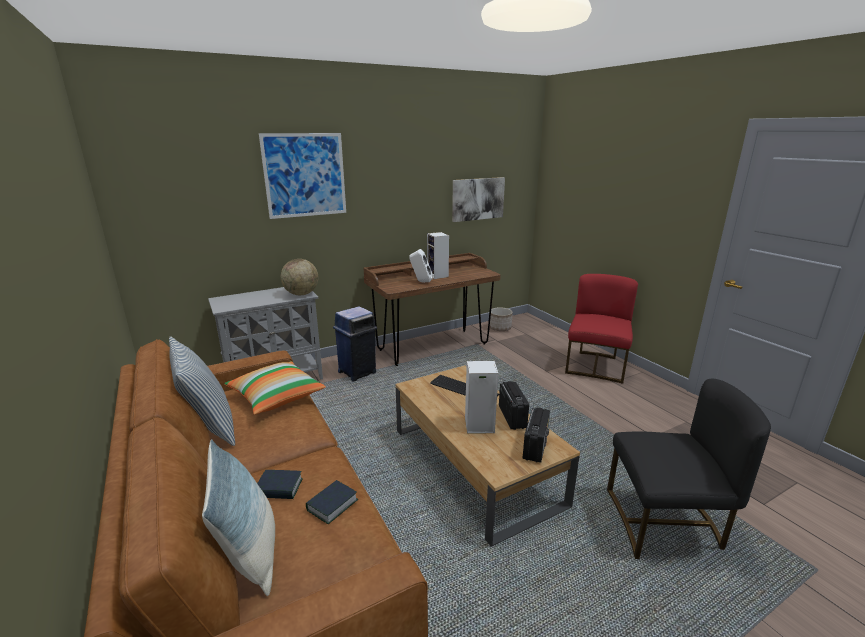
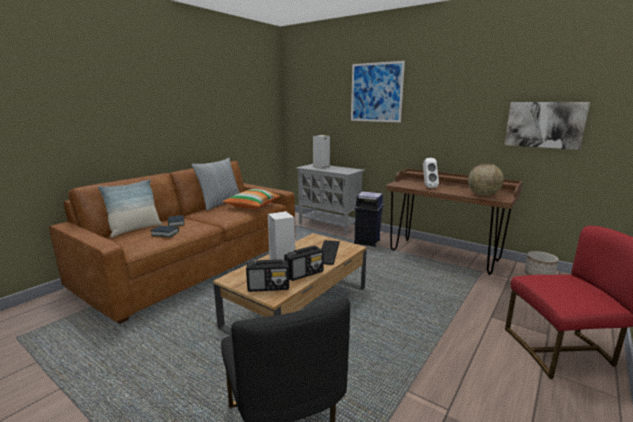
camera: 65 degrees right, 5 degrees down
globe [281,259,318,295] -> globe moved to [468,164,504,196]
speaker [427,232,449,279] -> speaker moved to [313,135,330,168]

